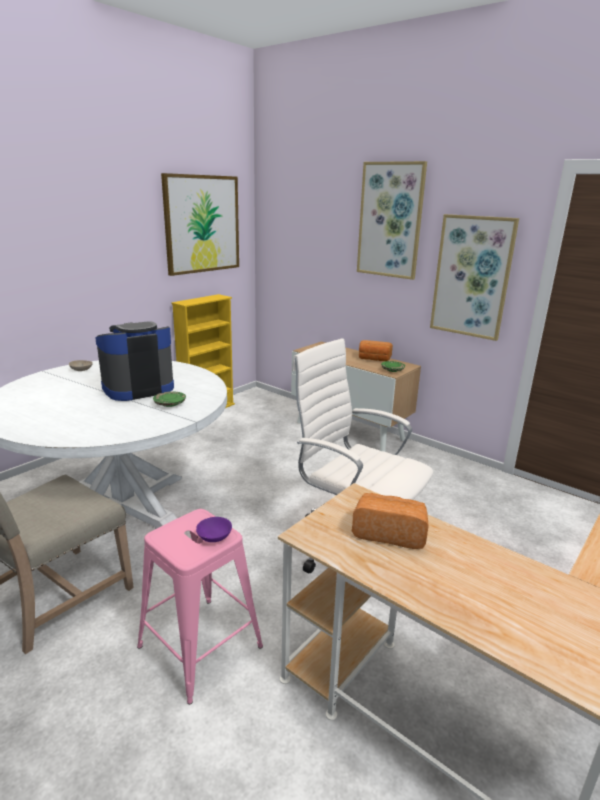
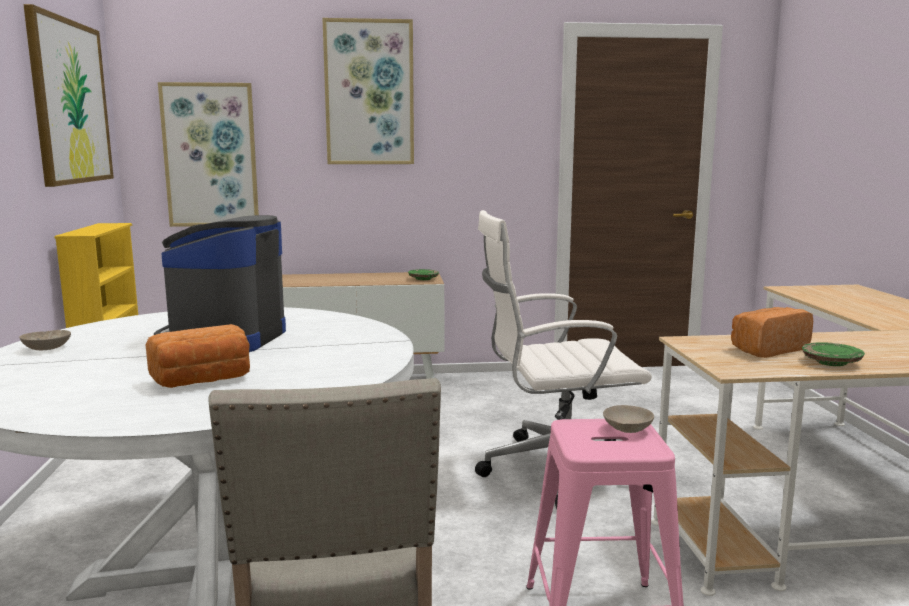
camera: 45 degrees left, 10 degrees down
green plate [153,391,186,407] -> green plate moved to [802,342,865,366]
purple bowl [196,517,232,542] -> beige bowl [603,405,654,433]
bread [359,340,393,361] -> bread moved to [145,324,250,388]
picture [430,214,519,341] -> picture moved to [158,82,259,227]

